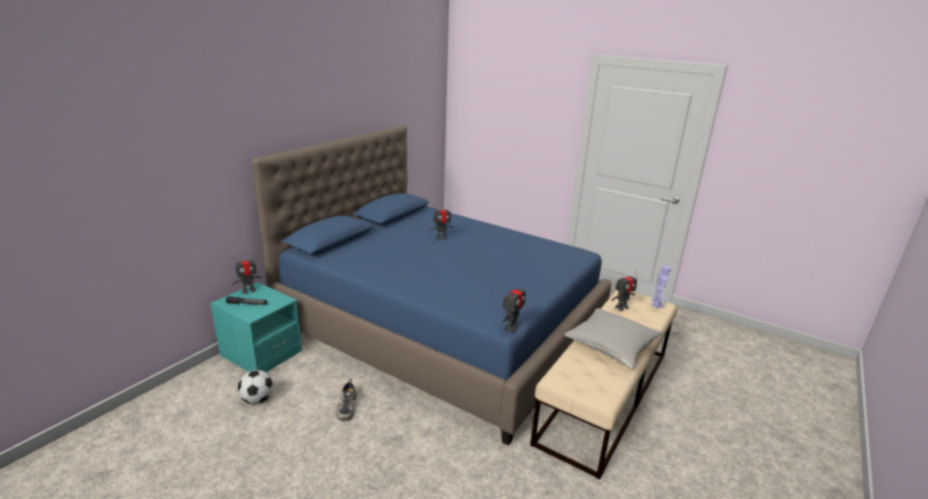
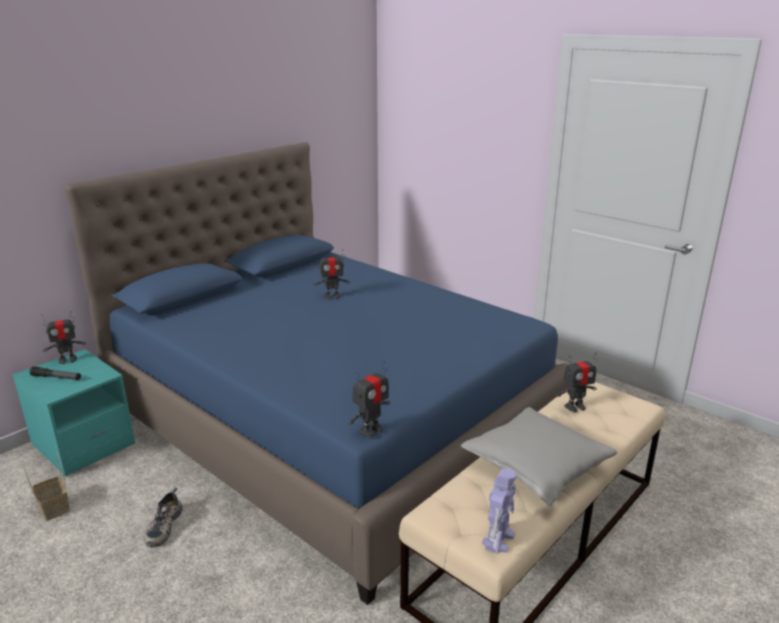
camera: 10 degrees right, 0 degrees up
football [238,370,274,404] -> basket [23,452,70,521]
toy robot [651,266,671,308] -> toy robot moved to [482,468,516,554]

